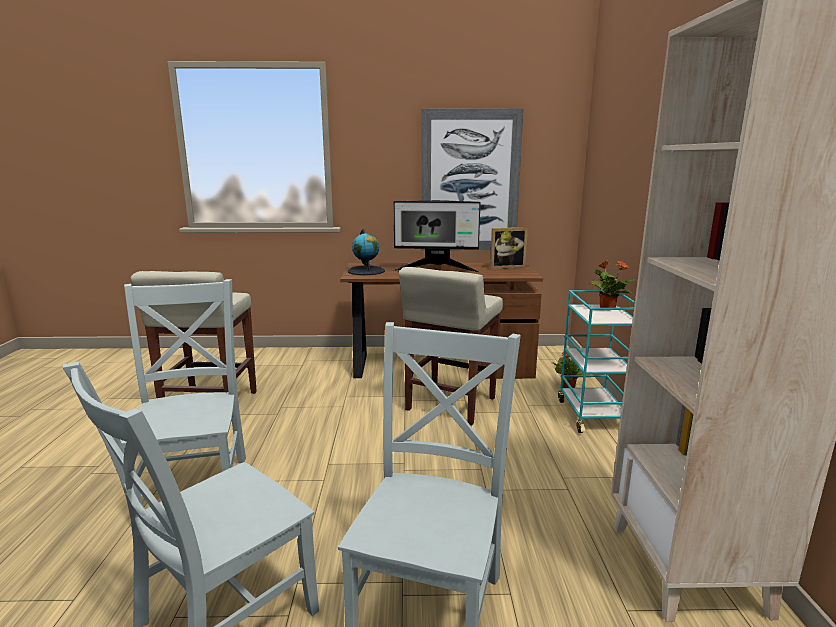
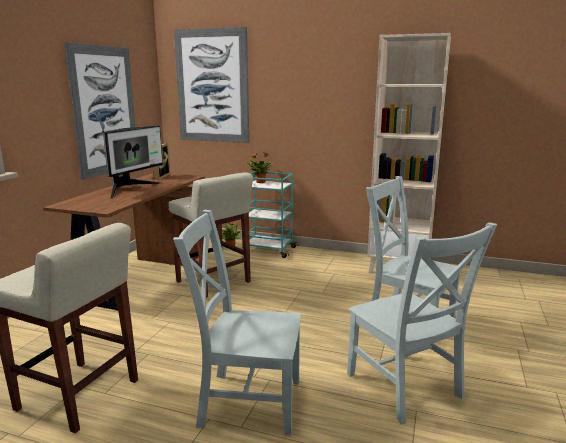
camera: 70 degrees left, 0 degrees up
globe [348,229,385,275] -> none
none -> picture [174,27,249,143]

